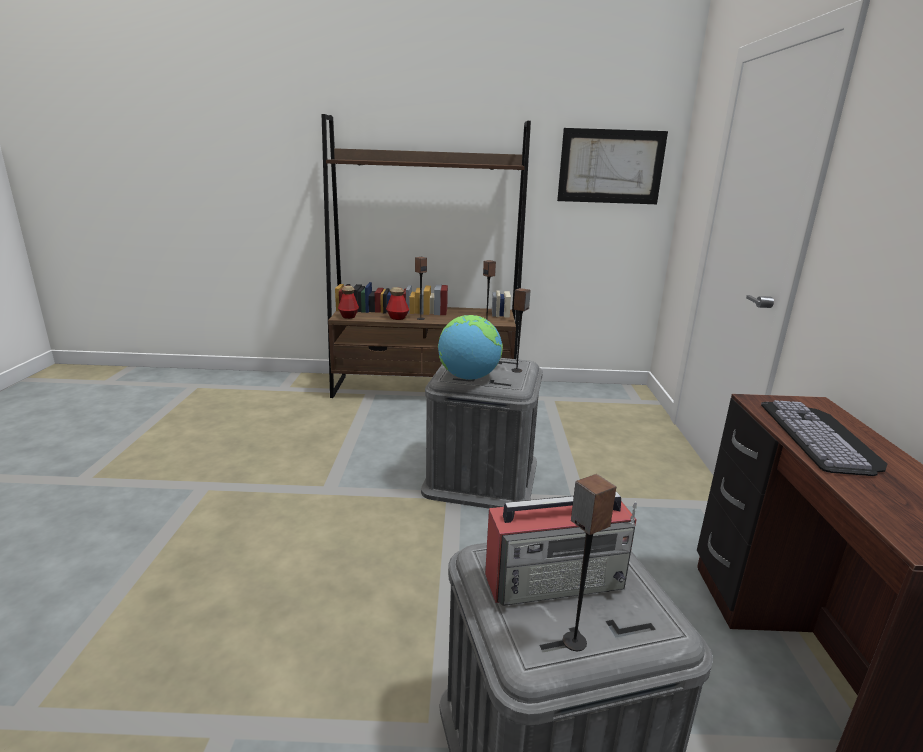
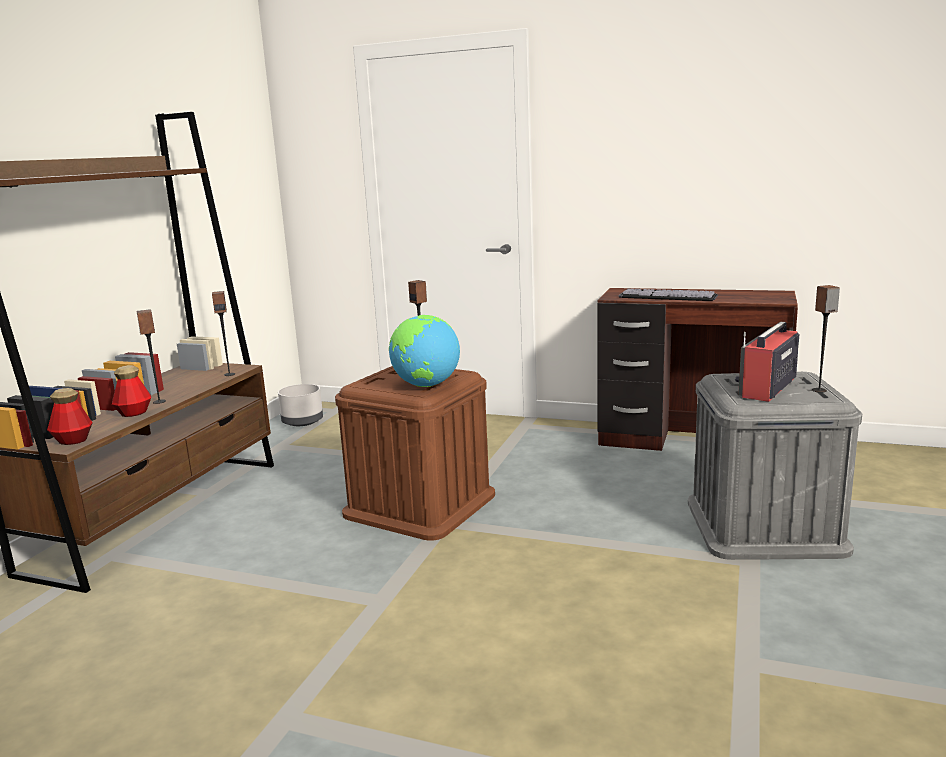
camera: 70 degrees left, 5 degrees down
grey storage box [421,358,543,509] -> brown storage box [335,366,495,541]
radio [485,492,637,606] -> radio turned 150 degrees counterclockwise [735,322,799,402]
picture [557,128,668,204] -> none
none -> grey planter [278,384,323,426]

